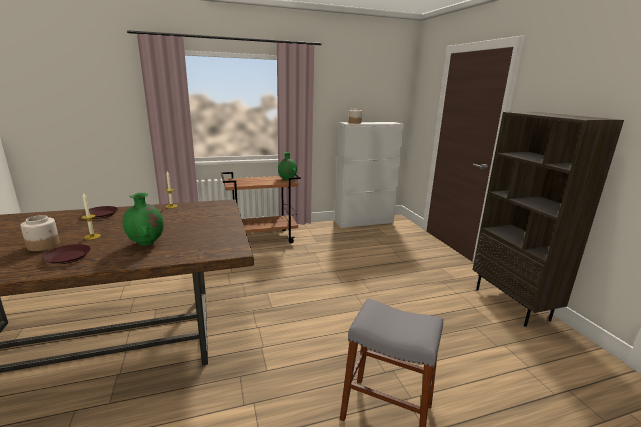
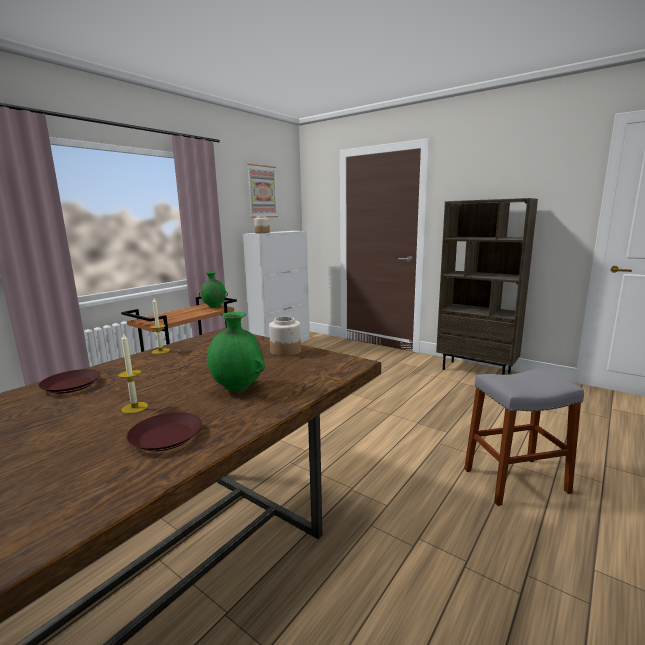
camera: 35 degrees left, 5 degrees down
jar [20,215,60,251] -> jar moved to [269,317,301,356]
none -> picture [247,164,278,218]

